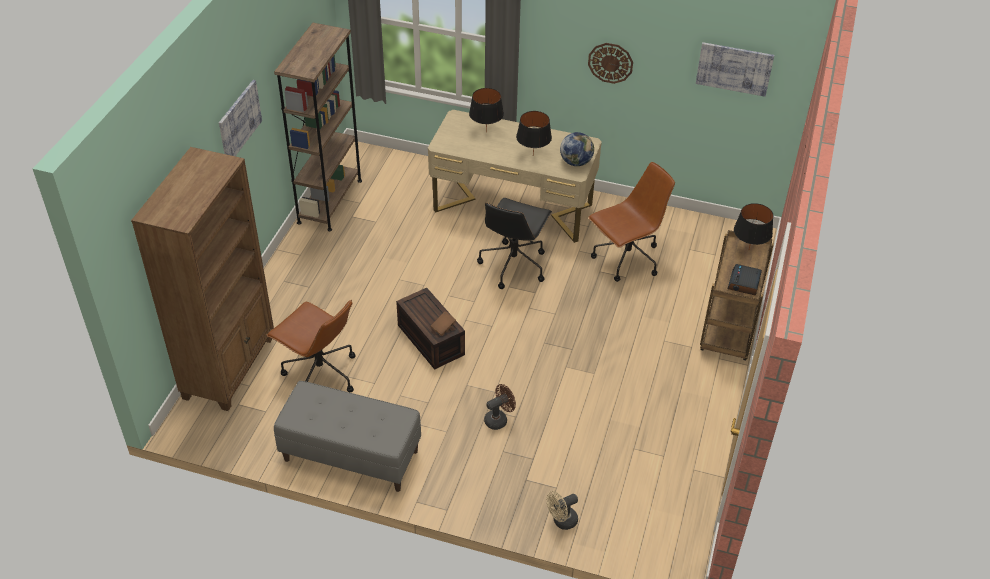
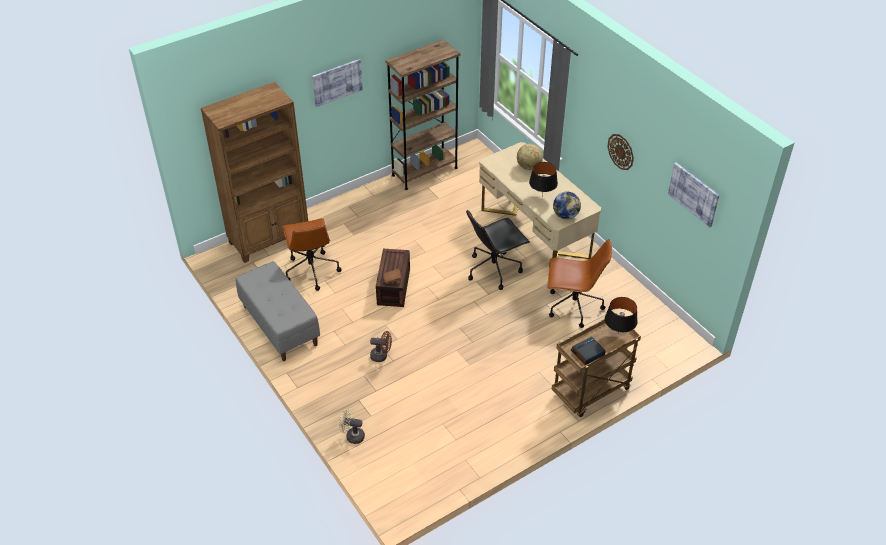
camera: 40 degrees right, 0 degrees up
black table lamp [469,88,504,132] -> globe [517,144,543,170]

